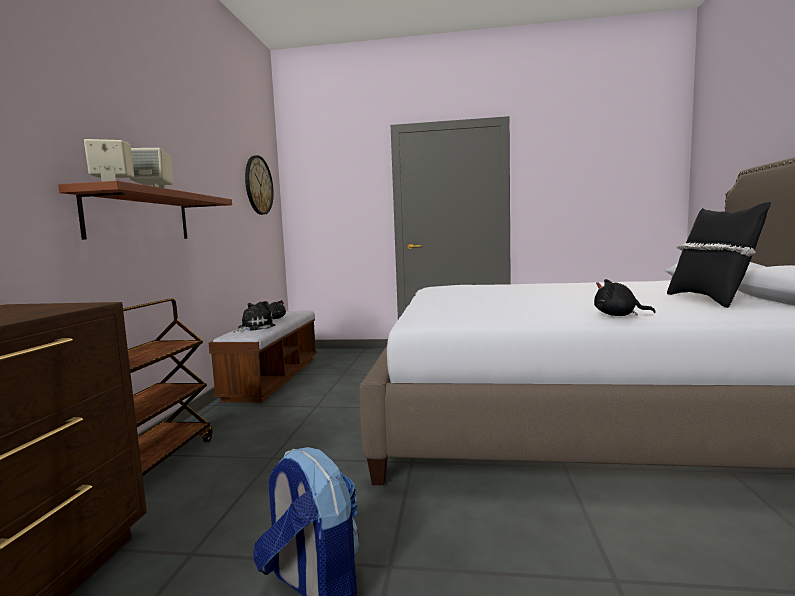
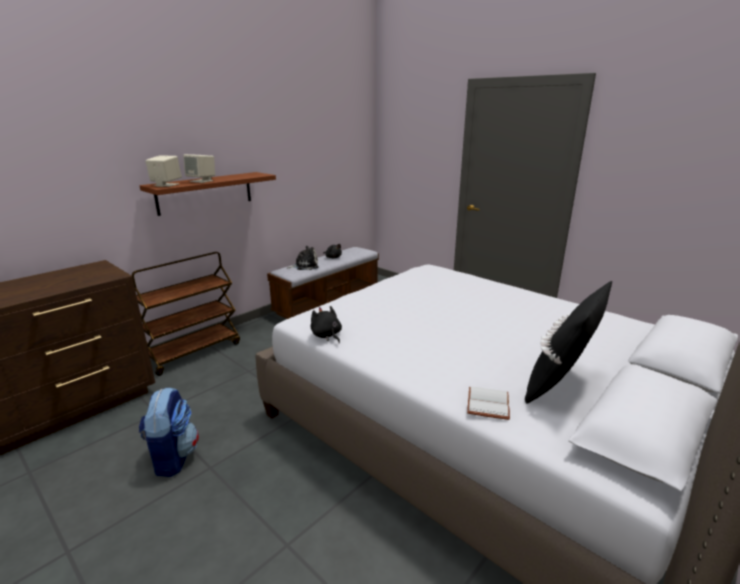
camera: 35 degrees right, 15 degrees up
wall clock [245,155,274,215] -> none
black plush toy [594,279,656,316] -> black plush toy moved to [311,306,342,343]
none -> white book [467,386,510,420]

